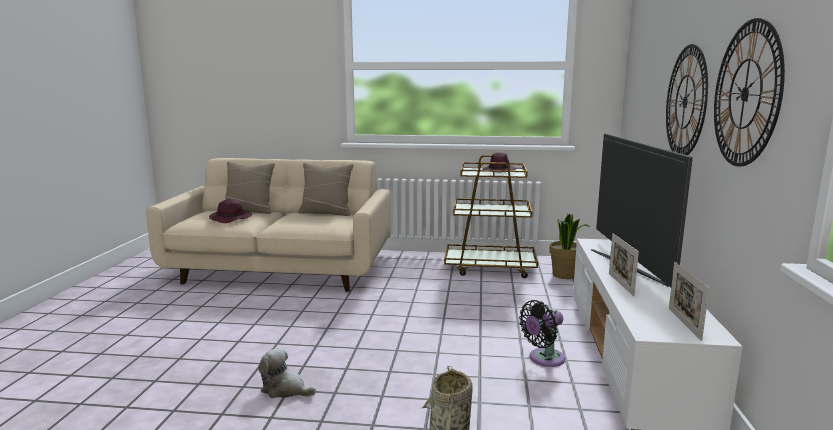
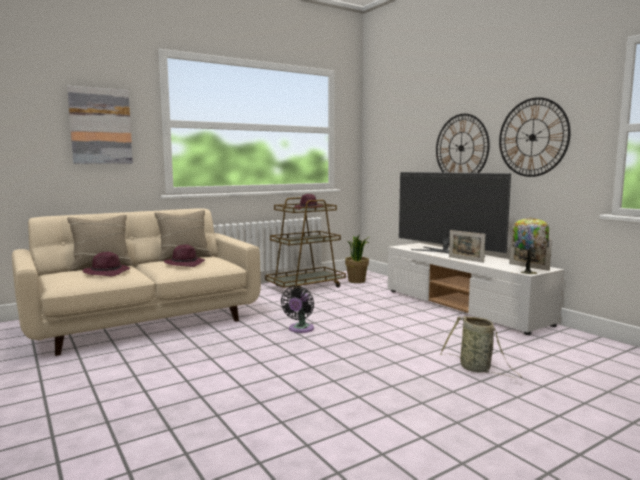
camera: 40 degrees left, 5 degrees down
plush toy [258,348,316,398] -> none
black fan [519,300,565,367] -> black fan moved to [281,286,314,333]
none -> picture [67,86,133,164]
none -> purple hat [164,244,205,267]
none -> table lamp [512,217,549,274]

